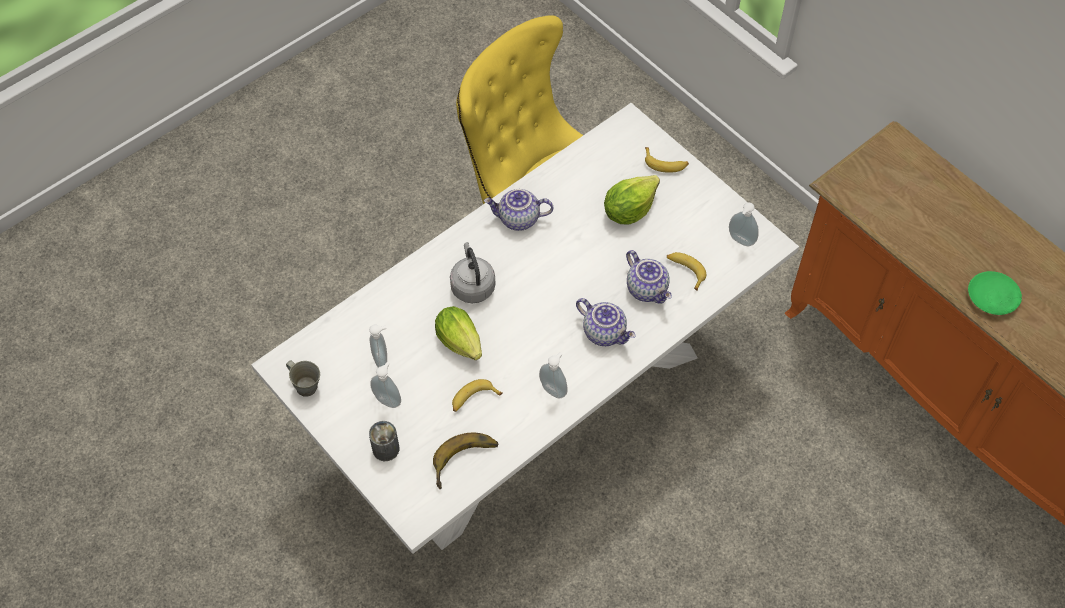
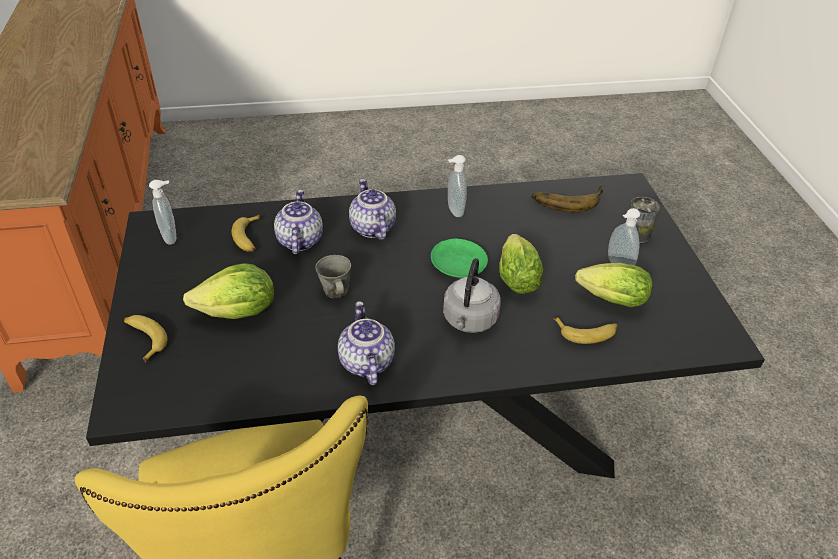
camera: 150 degrees left, 15 degrees down
white dining table [251,103,799,554] -> black dining table [86,173,765,478]
grey mug [286,360,320,396] -> grey mug moved to [315,255,351,299]
soap dispenser [369,325,387,367] -> lettuce [575,263,653,307]
banana [452,379,503,412] -> banana moved to [554,317,618,344]
teapot [484,189,553,231] -> teapot turned 135 degrees counterclockwise [338,301,395,385]
green plate [968,271,1022,315] -> green plate moved to [431,238,488,278]

